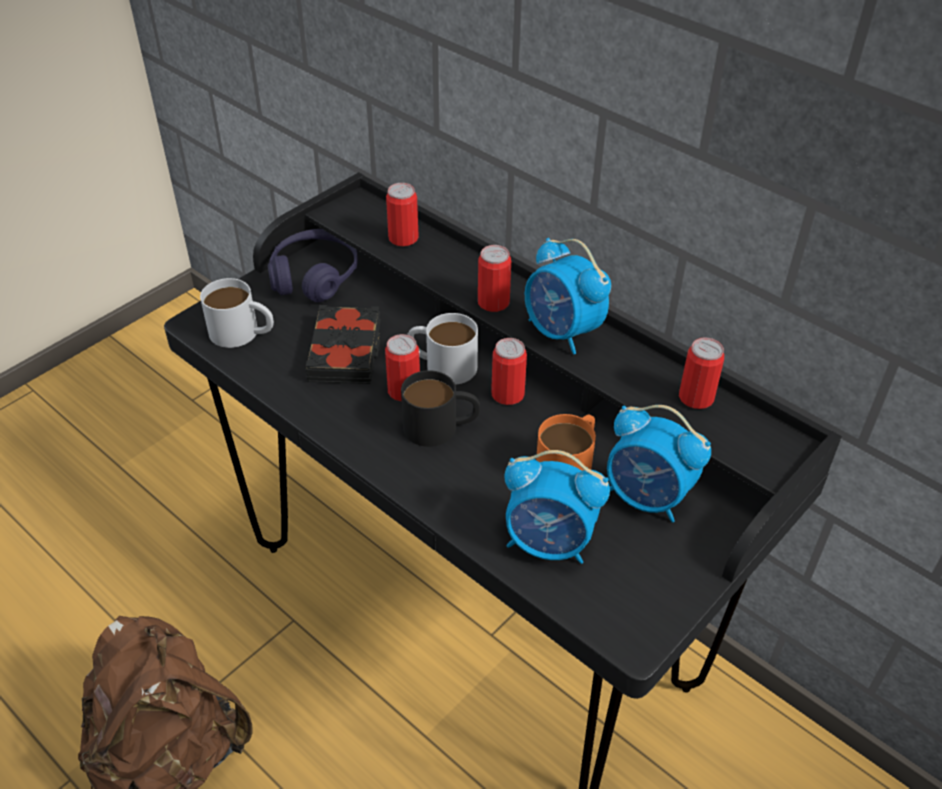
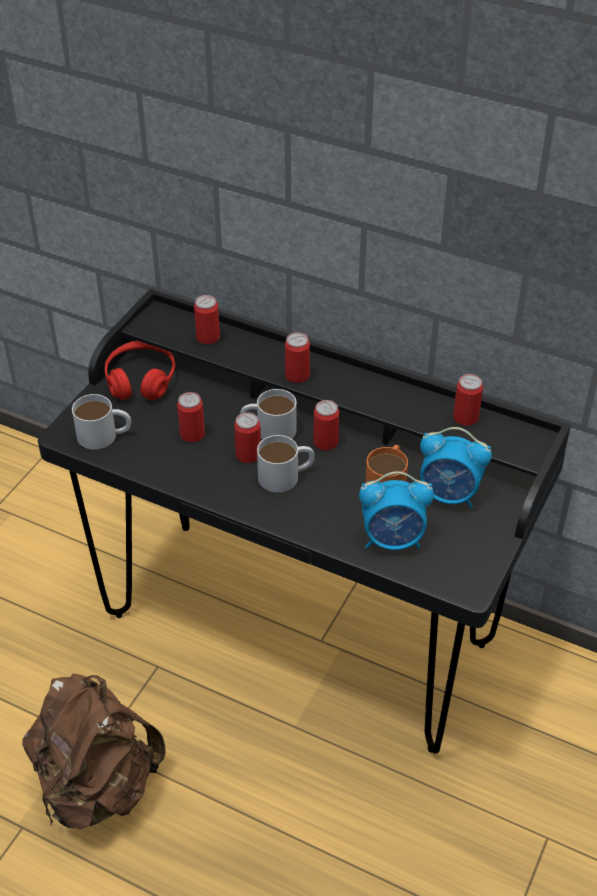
camera: 15 degrees left, 0 degrees up
purple headphones [267,229,358,302] -> red headphones [105,341,175,400]
black book [306,305,381,384] -> can [177,392,205,442]
black mug [401,370,480,447] -> white mug [257,435,315,492]
alarm clock [525,238,611,355] -> none

